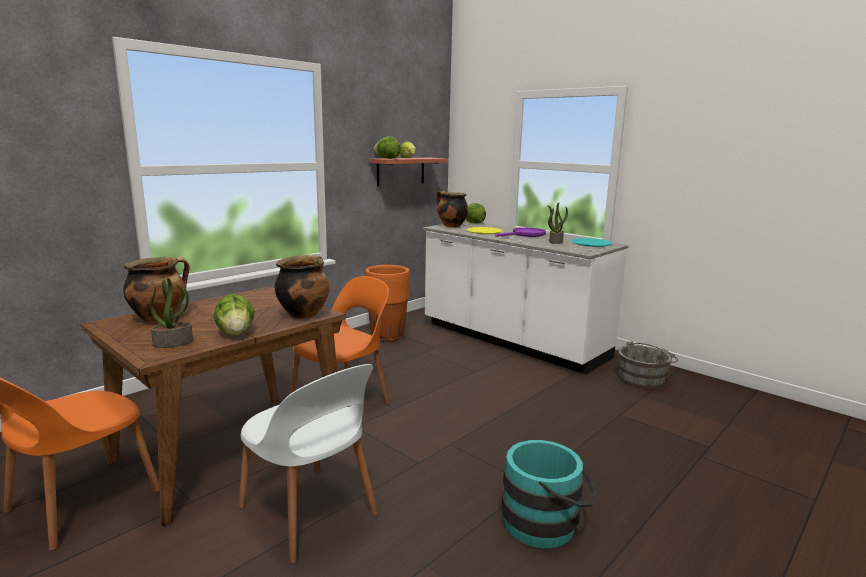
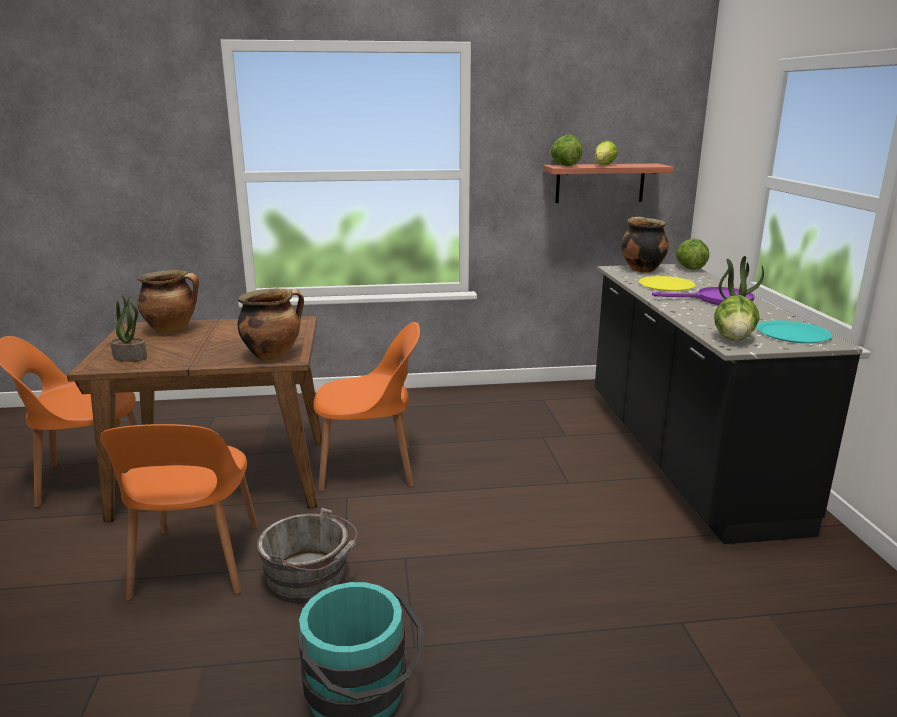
camera: 40 degrees right, 5 degrees up
lettuce [214,294,255,336] -> lettuce moved to [714,295,760,341]
white chair [239,364,378,563] -> orange chair [100,424,258,600]
orange planter [365,265,410,342] -> none
white counter [422,221,629,374] -> black counter [595,264,863,544]
grey bucket [618,341,678,389] -> grey bucket moved to [257,508,357,603]

